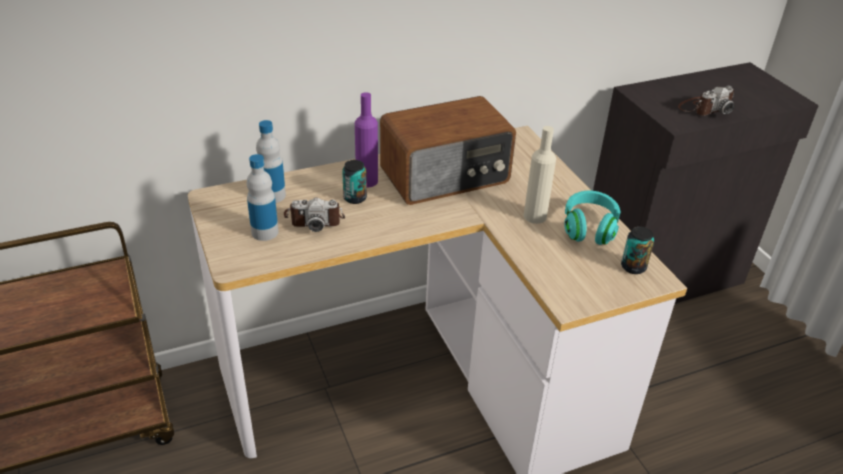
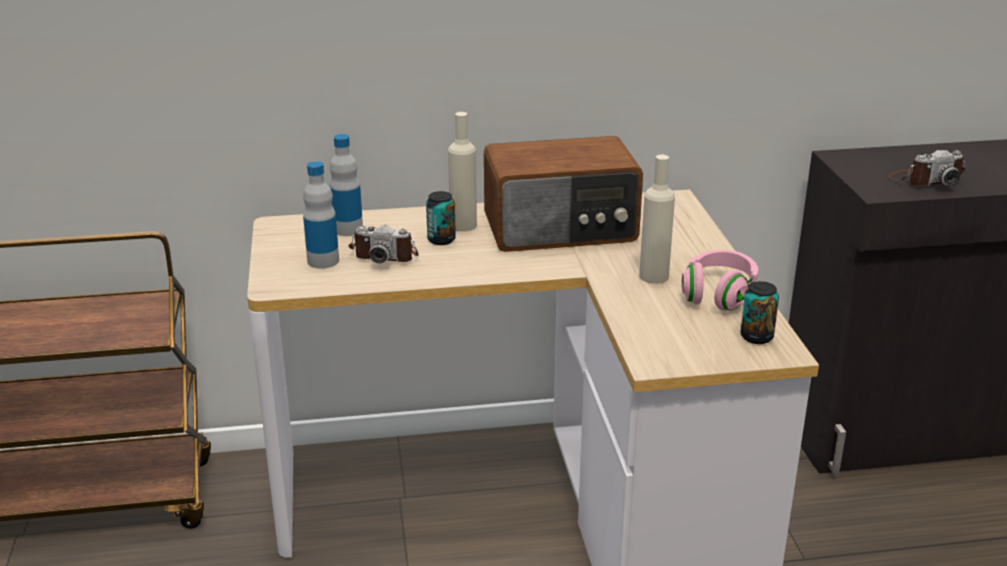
camera: 15 degrees right, 10 degrees down
purple bottle [355,92,378,188] -> beige bottle [448,112,477,232]
turquoise headphones [564,191,621,245] -> pink headphones [681,250,758,311]

